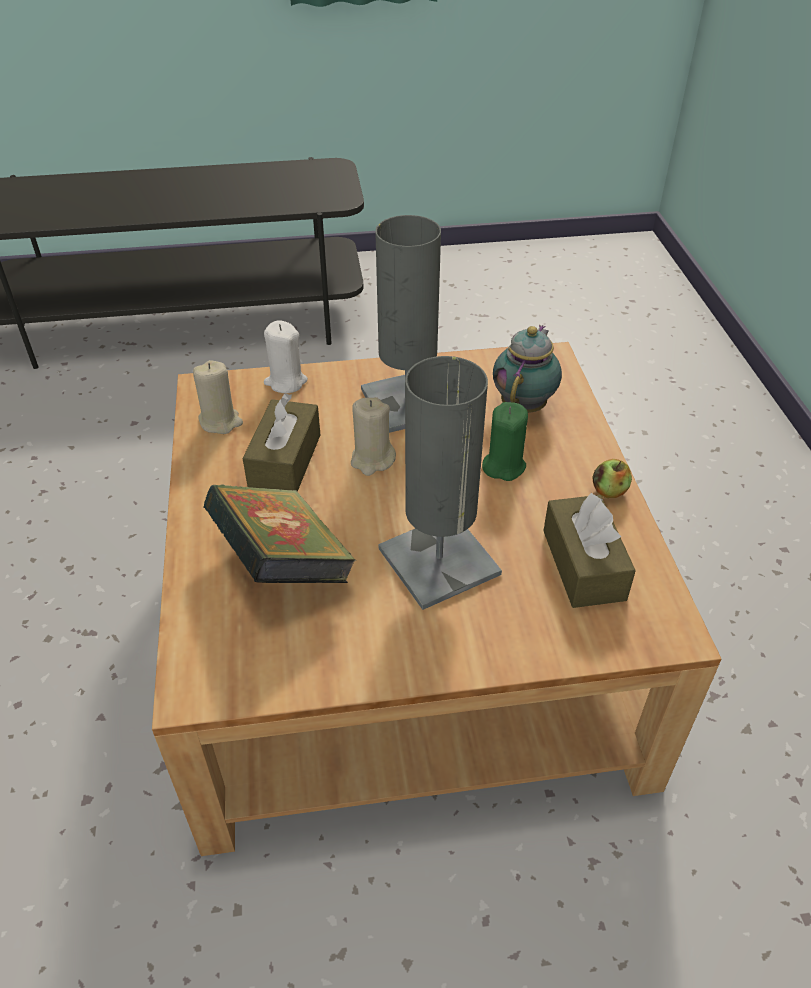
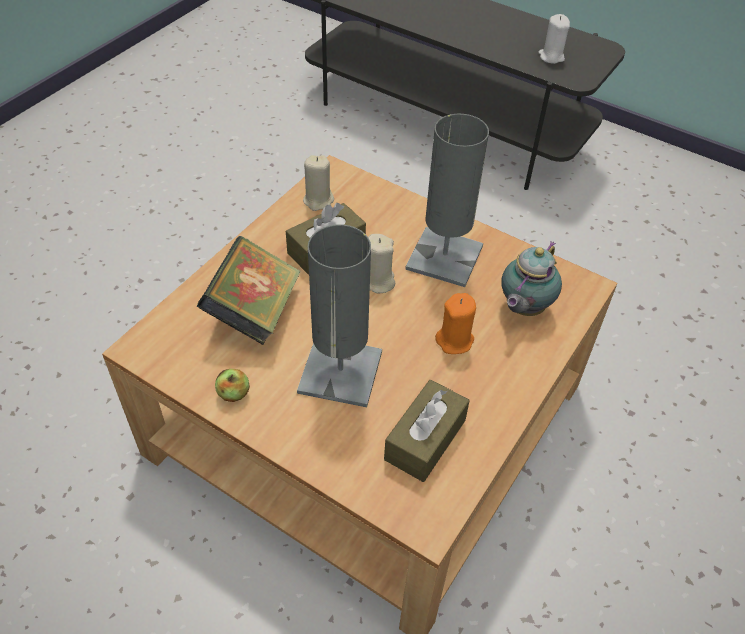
camera: 40 degrees right, 5 degrees up
white candle [264,320,308,393] -> white candle moved to [538,14,570,64]
green candle [482,402,528,481] -> orange candle [435,293,476,354]
teapot [493,325,562,413] -> teapot turned 150 degrees clockwise [501,241,562,316]
apple [593,459,632,498] -> apple moved to [215,369,250,402]

